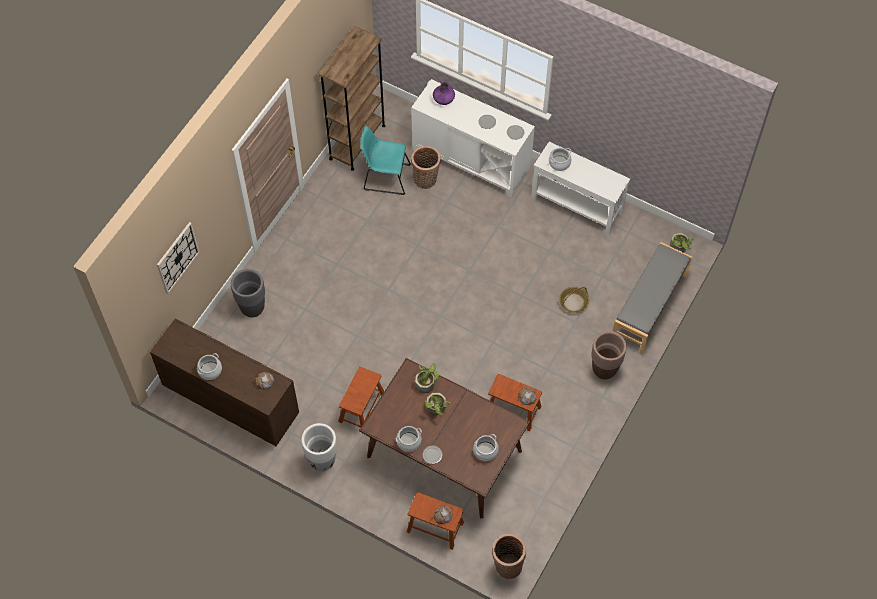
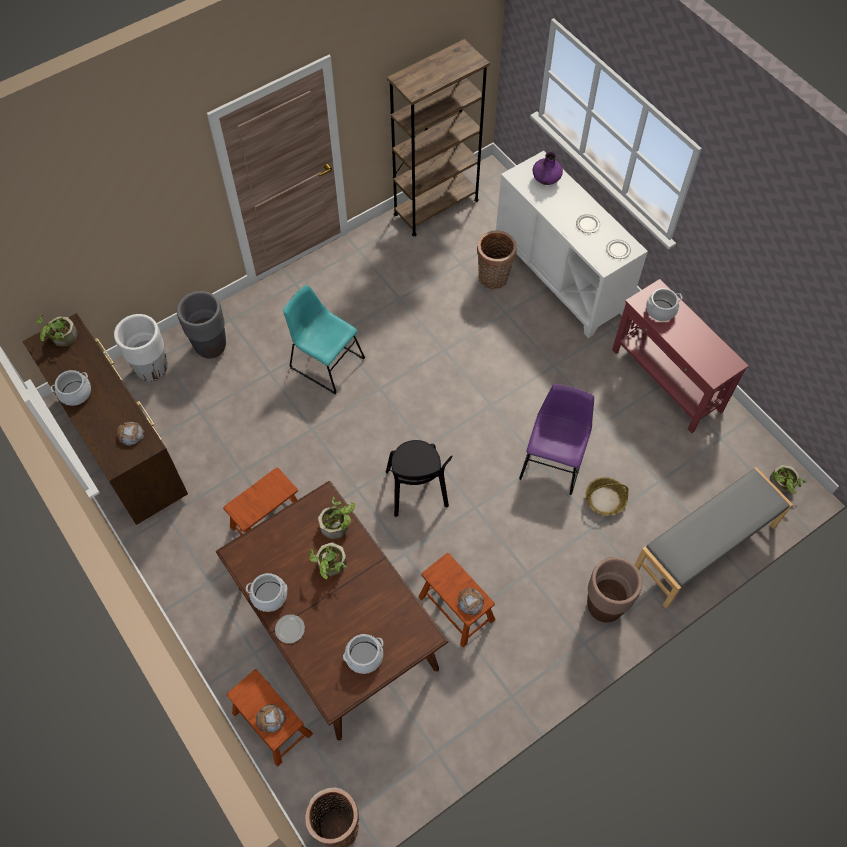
camera: 25 degrees right, 0 degrees up
wall clock [157,222,200,294] -> none
white planter [301,423,337,471] -> white planter moved to [114,314,167,381]
turquoise chair [360,126,411,195] -> turquoise chair moved to [283,285,365,394]
white console table [531,142,630,236] -> red console table [612,279,749,433]
none -> potted plant [36,313,78,346]
none -> black chair [386,440,452,517]
none -> purple chair [519,384,594,495]

